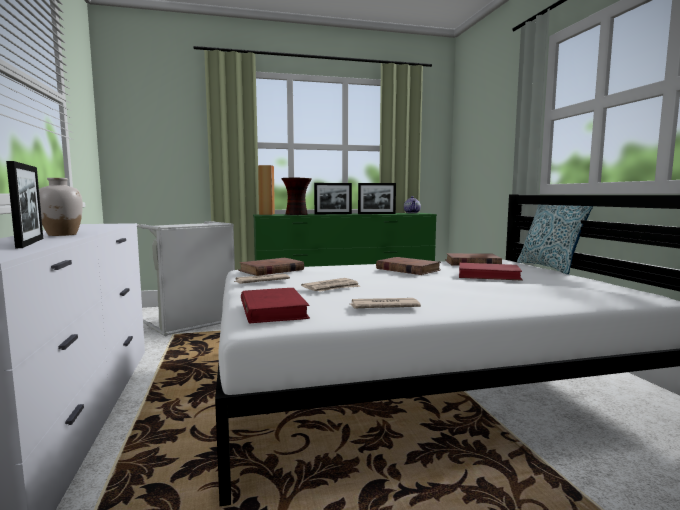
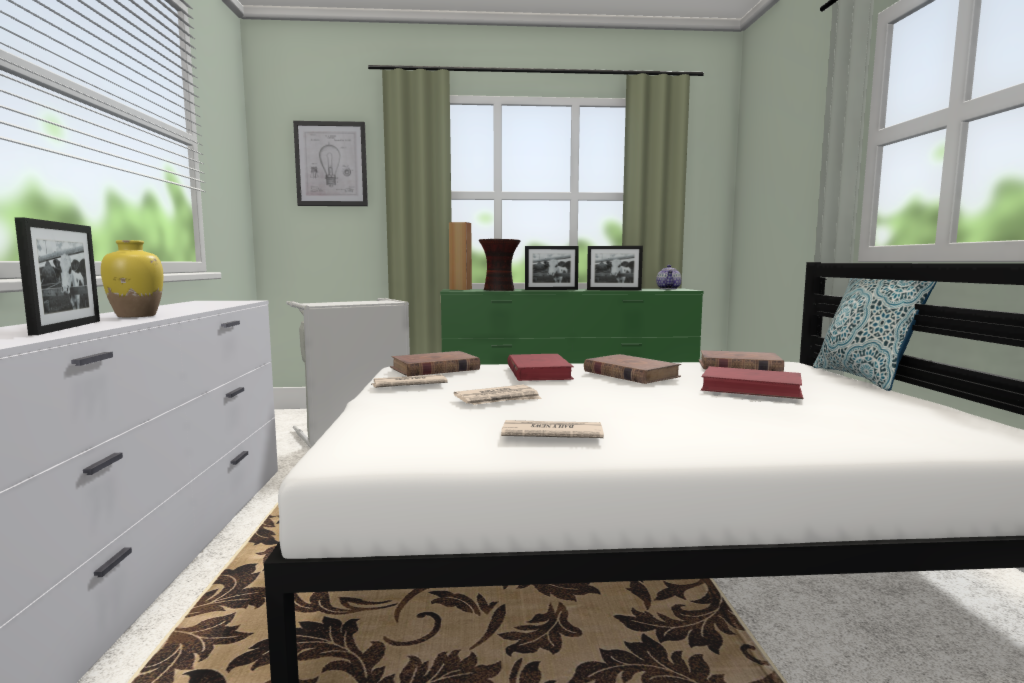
camera: 10 degrees right, 0 degrees up
white vase [39,178,83,236] -> yellow vase [101,240,163,317]
red book [241,288,310,324] -> red book moved to [507,354,574,381]
none -> picture [293,121,368,206]

